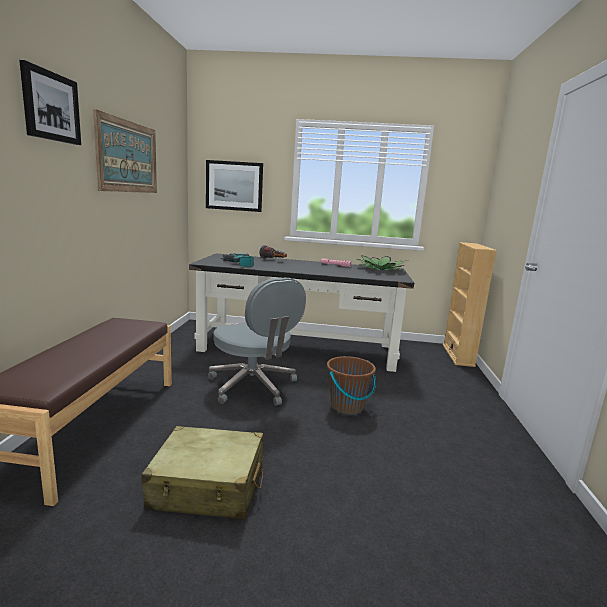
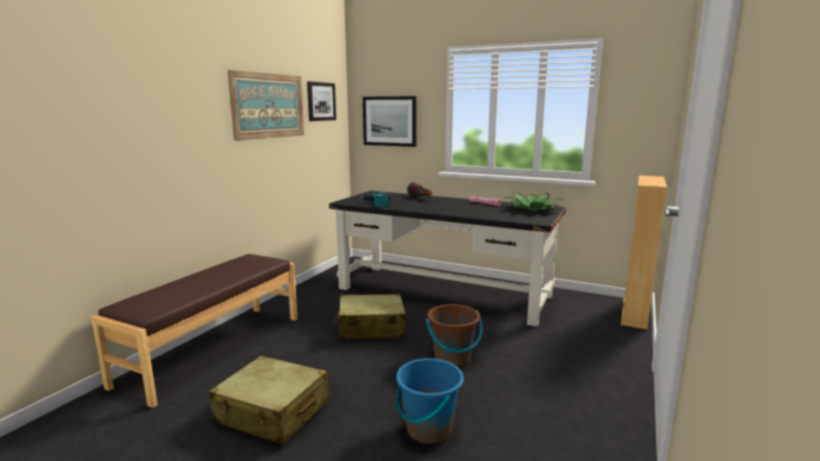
camera: 20 degrees right, 0 degrees up
picture [19,60,81,145] -> picture moved to [307,81,336,121]
grey office chair [208,278,306,406] -> beige suitcase [334,294,406,340]
none -> blue bucket [396,358,464,444]

